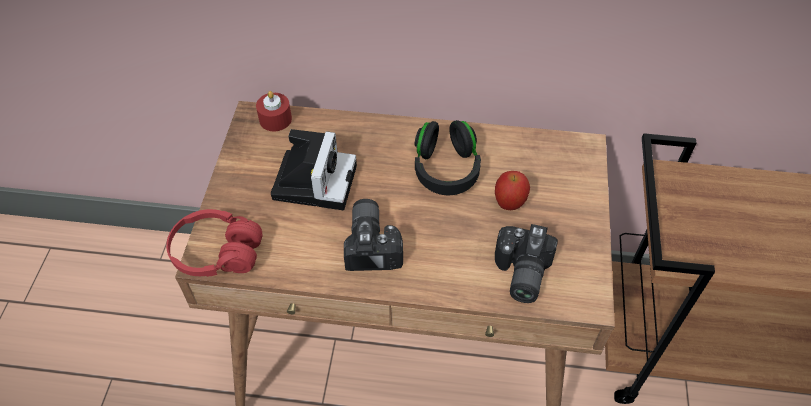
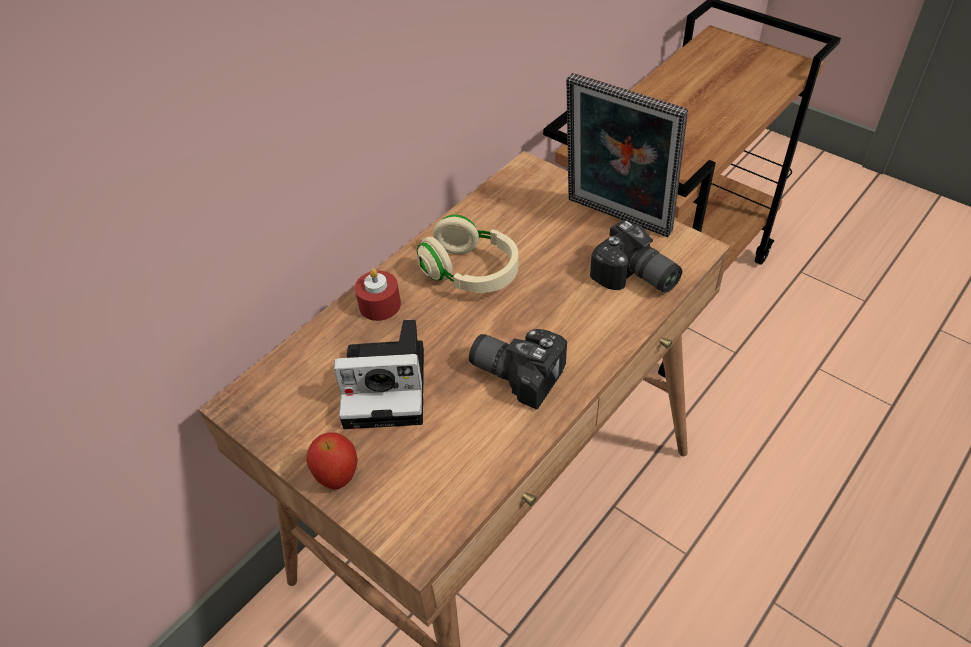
camera: 55 degrees left, 5 degrees down
red headphones [166,209,262,277] -> none
red candle [256,91,292,131] -> red candle moved to [355,268,401,321]
camera [271,129,357,210] -> camera turned 135 degrees clockwise [334,320,424,429]
black headphones [415,120,481,195] -> beige headphones [417,215,519,293]
apple [495,171,530,210] -> apple moved to [306,432,358,489]
none -> picture frame [566,73,688,237]

